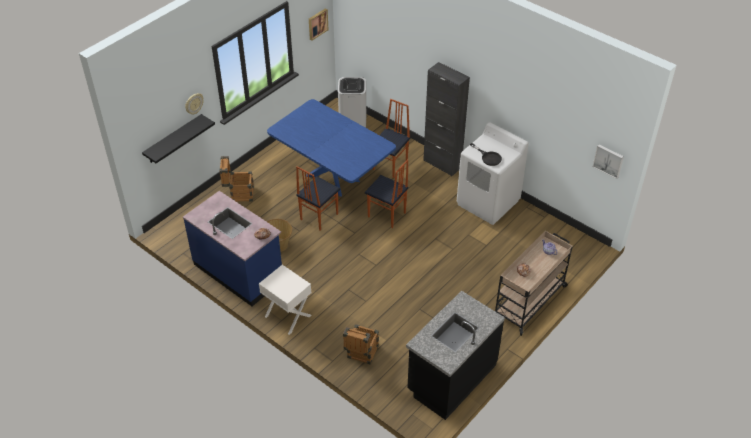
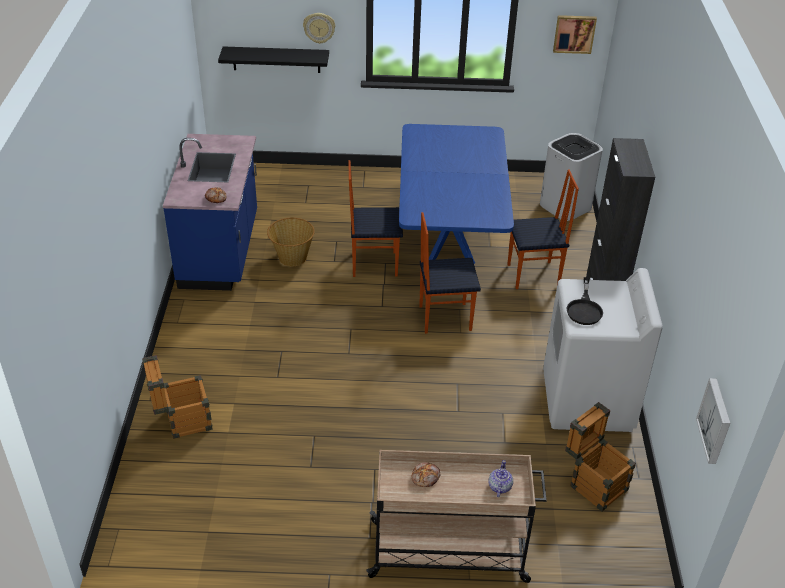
camera: 50 degrees right, 5 degrees down
crate [219,156,254,202] -> crate moved to [565,402,636,511]
white nightstand [259,265,312,335] -> none
chair [365,159,408,228] -> chair turned 90 degrees clockwise [419,212,481,334]
black counter [406,291,505,420] -> none

